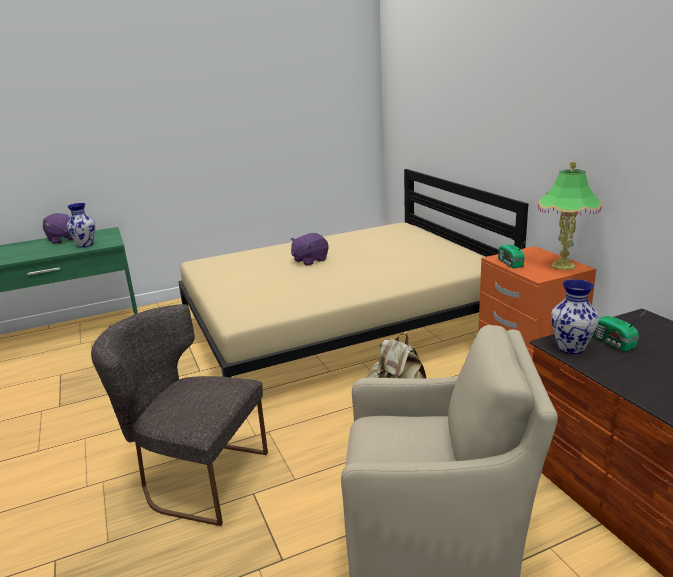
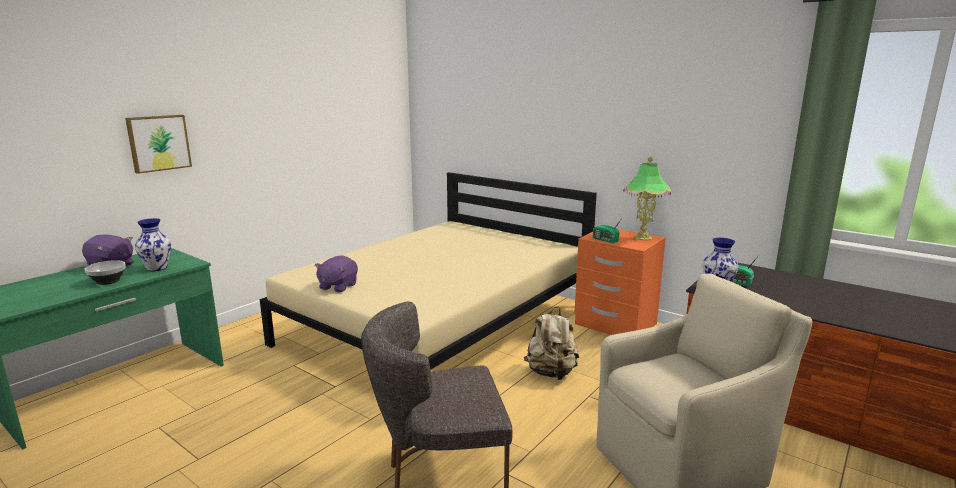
camera: 30 degrees left, 5 degrees down
purple plush toy [291,233,328,266] -> purple plush toy moved to [315,255,358,293]
none -> bowl [85,260,126,285]
none -> picture [125,115,192,174]

